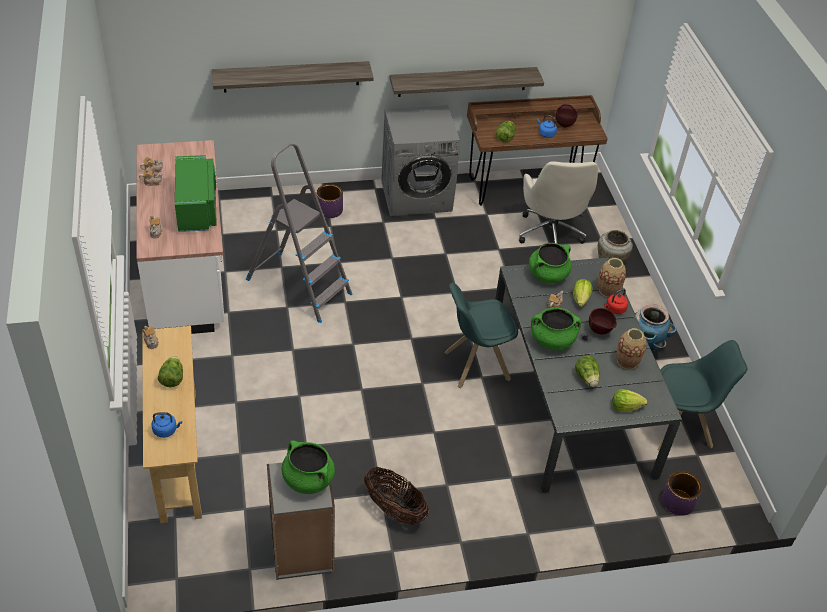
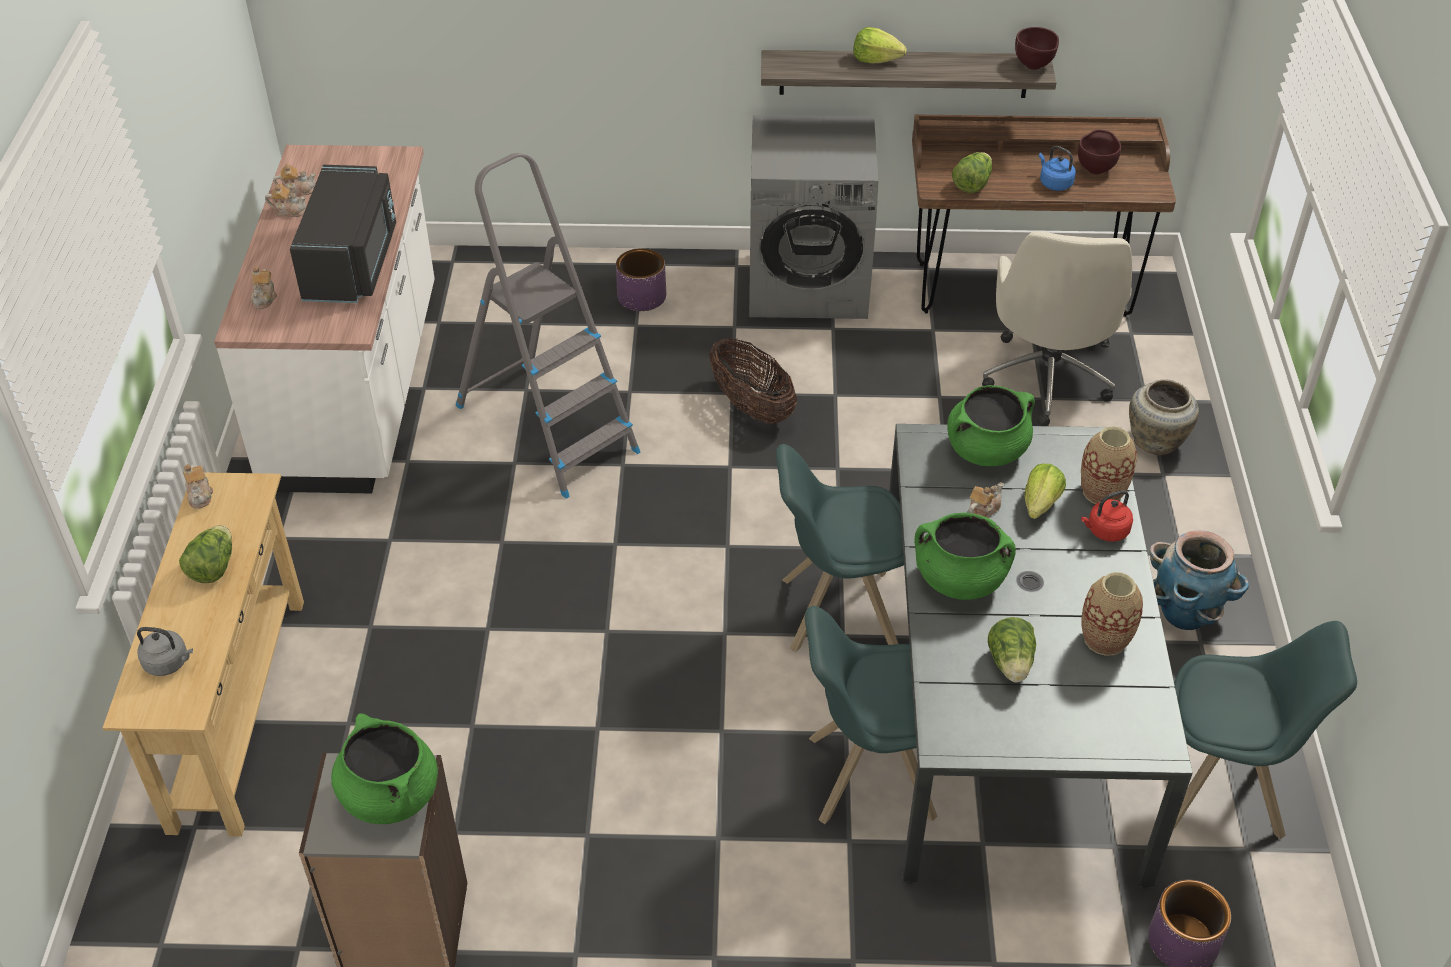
camera: 15 degrees right, 0 degrees up
blue kettle [152,412,182,438] -> grey kettle [137,627,193,676]
green microwave [175,155,217,232] -> black microwave [290,165,396,303]
shelf [212,61,374,93] -> none
basket [364,467,429,525] -> basket moved to [709,337,797,424]
brown bowl [589,308,617,334] -> brown bowl moved to [1015,27,1059,70]
lettuce [612,389,648,412] -> lettuce moved to [853,27,907,63]
none -> turquoise chair [805,606,937,824]

